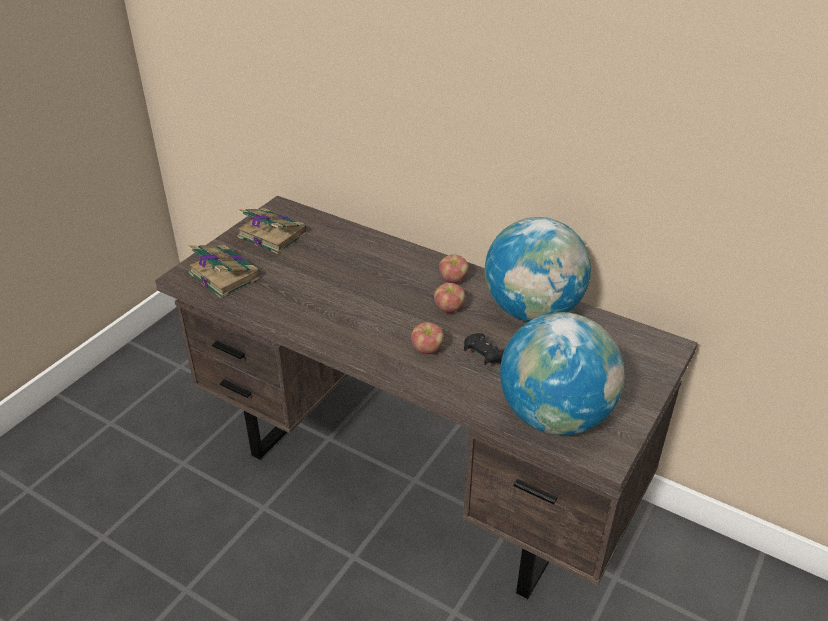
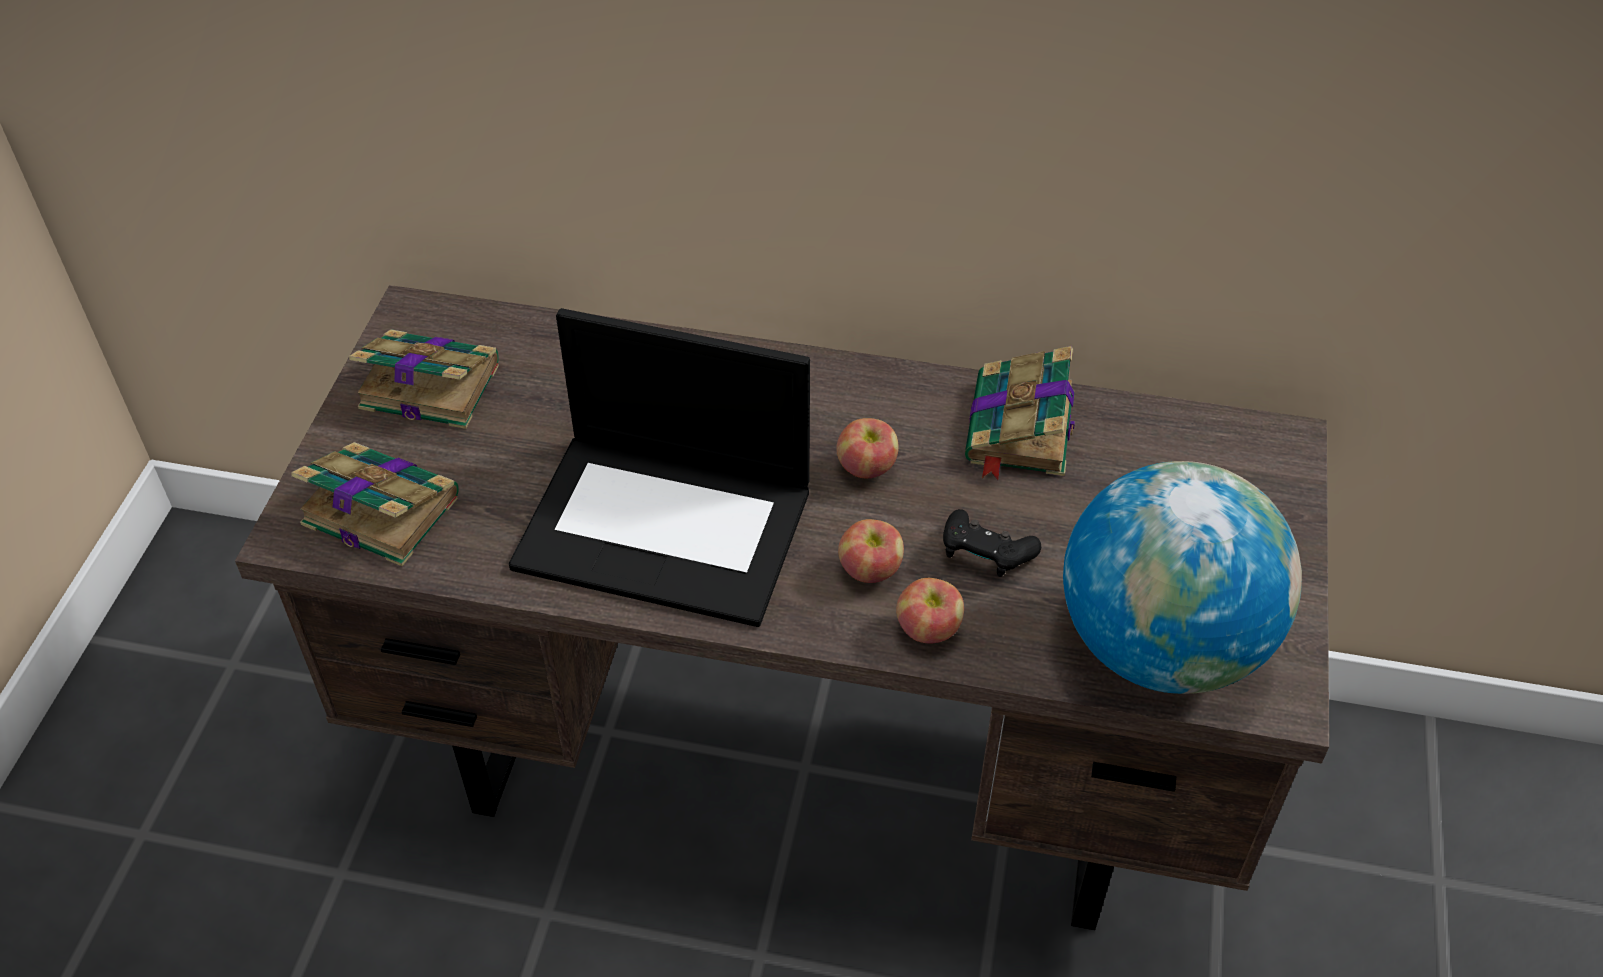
camera: 20 degrees left, 10 degrees up
apple [439,254,469,283] -> apple moved to [896,578,964,644]
globe [485,217,591,322] -> book [965,346,1075,480]
none -> laptop [509,308,810,627]

